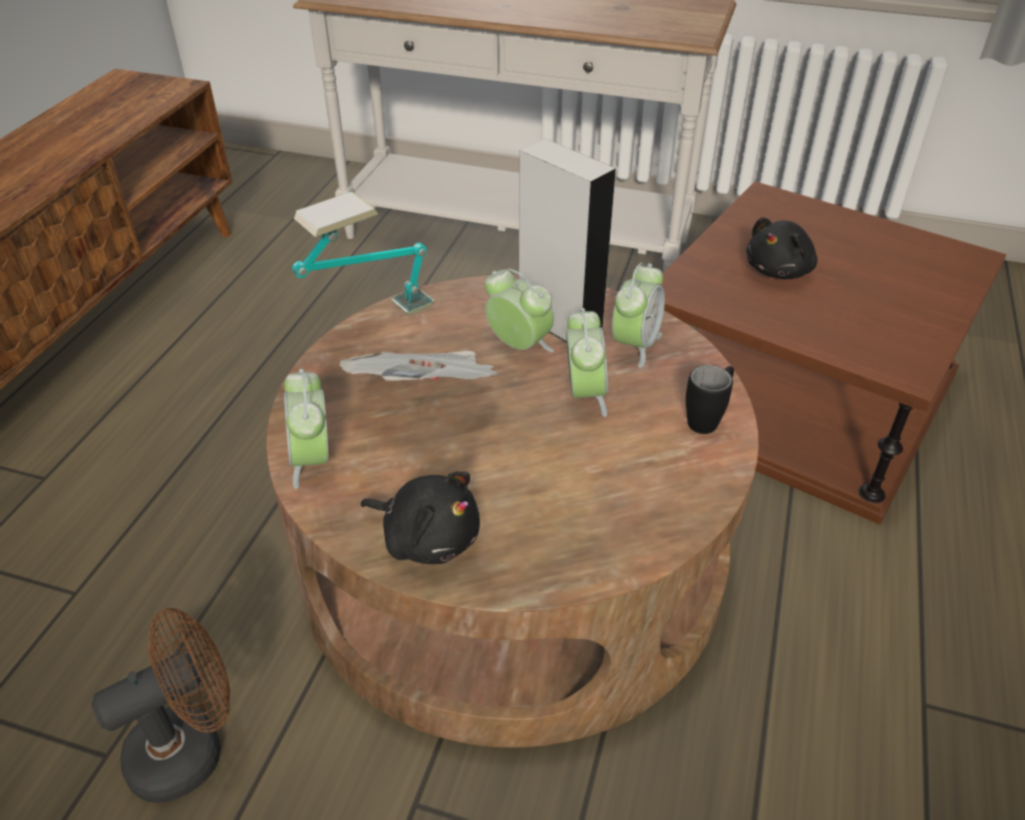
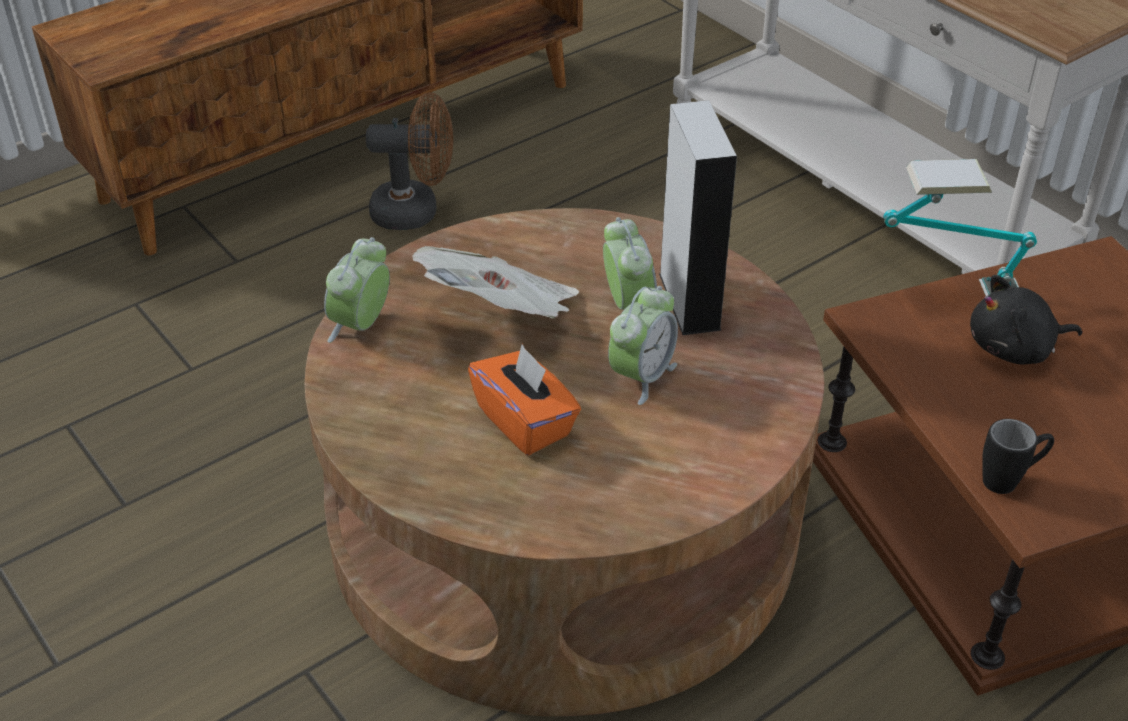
camera: 35 degrees right, 0 degrees up
brown fan [91,608,230,803] -> brown fan moved to [366,93,453,230]
table lamp [292,191,434,315] -> table lamp moved to [883,159,1037,296]
black plush toy [361,471,480,564] -> none
alarm clock [612,263,665,368] -> none
black mug [686,365,734,434] -> black mug moved to [982,419,1054,494]
none -> orange tissue box [468,344,581,455]

